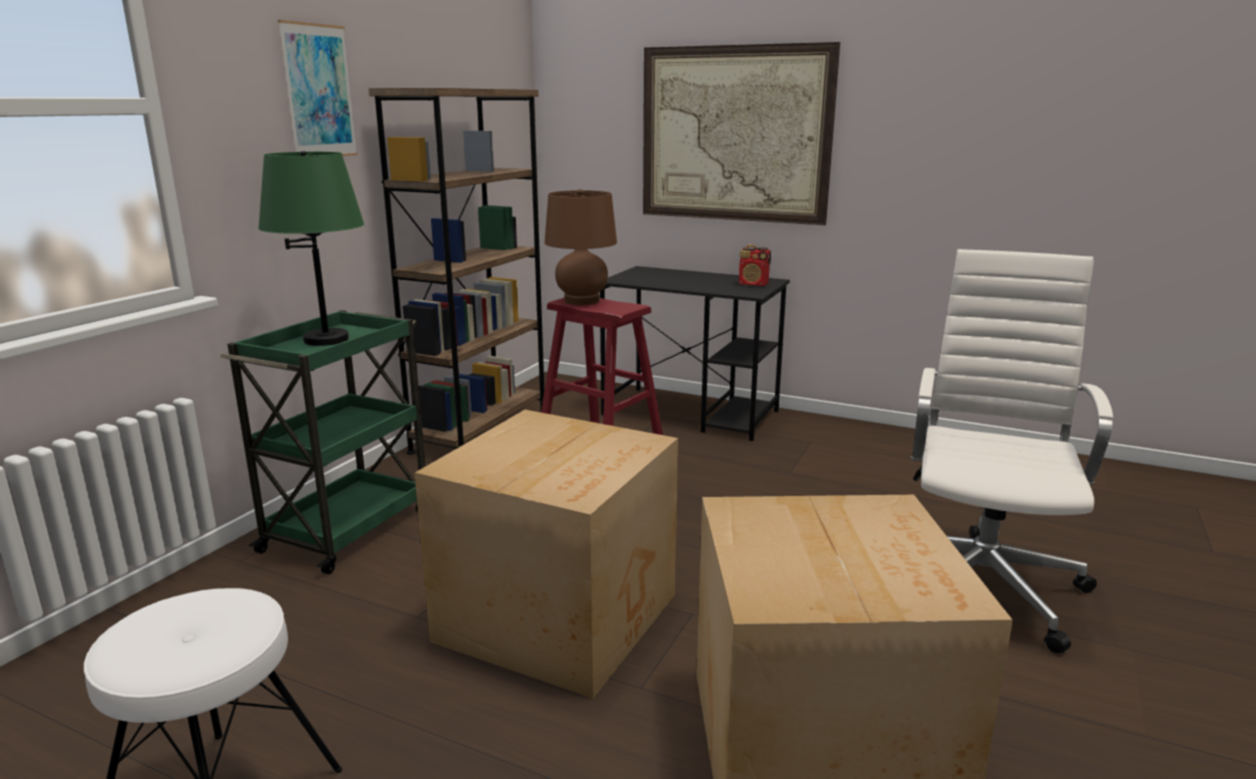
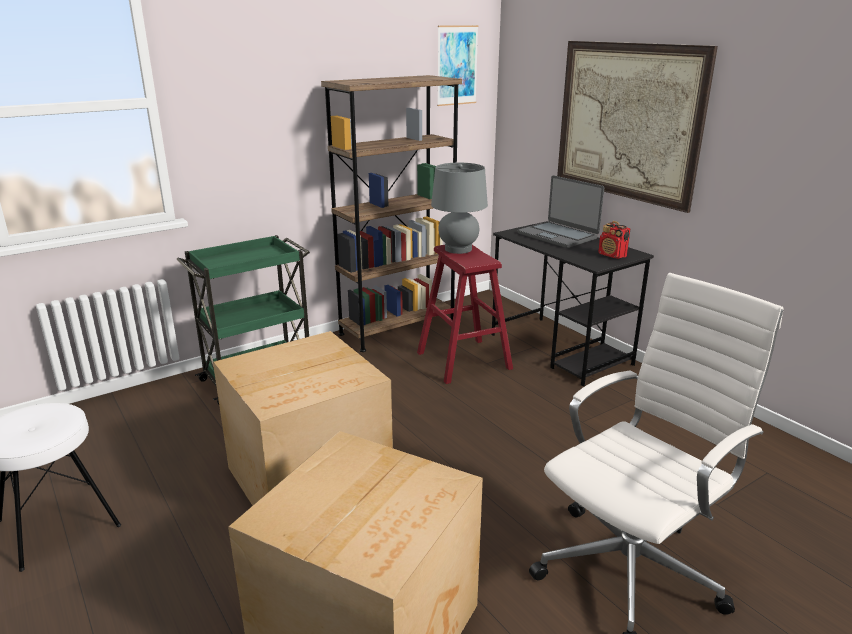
camera: 30 degrees right, 5 degrees up
green table lamp [258,151,364,346] -> none
picture [278,20,358,156] -> picture moved to [437,25,479,106]
brown table lamp [545,189,617,305] -> grey table lamp [431,163,488,254]
none -> laptop [518,175,604,248]

